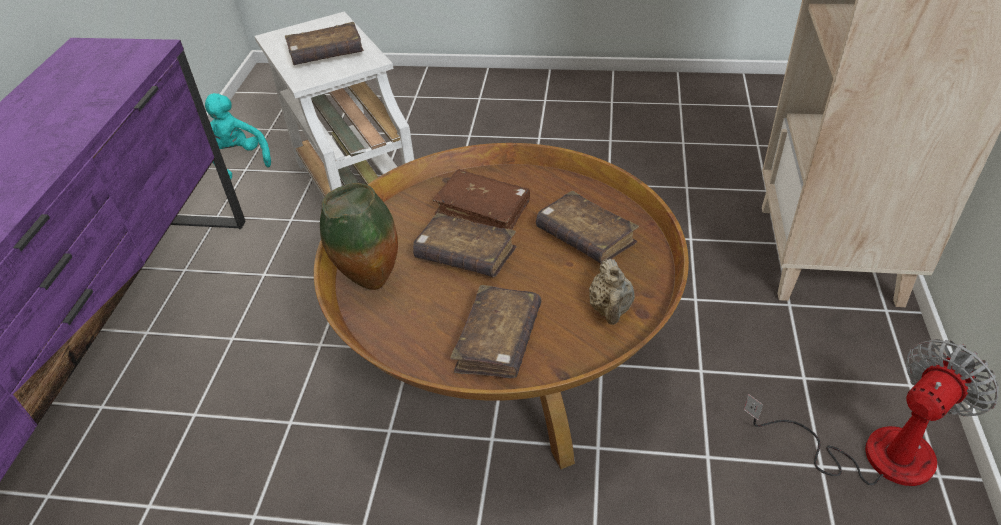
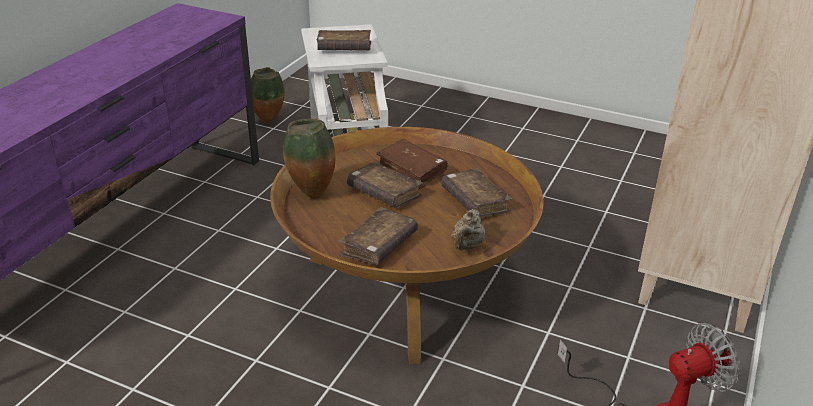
camera: 15 degrees right, 10 degrees down
turquoise plush toy [205,93,271,179] -> vase [251,67,285,123]

